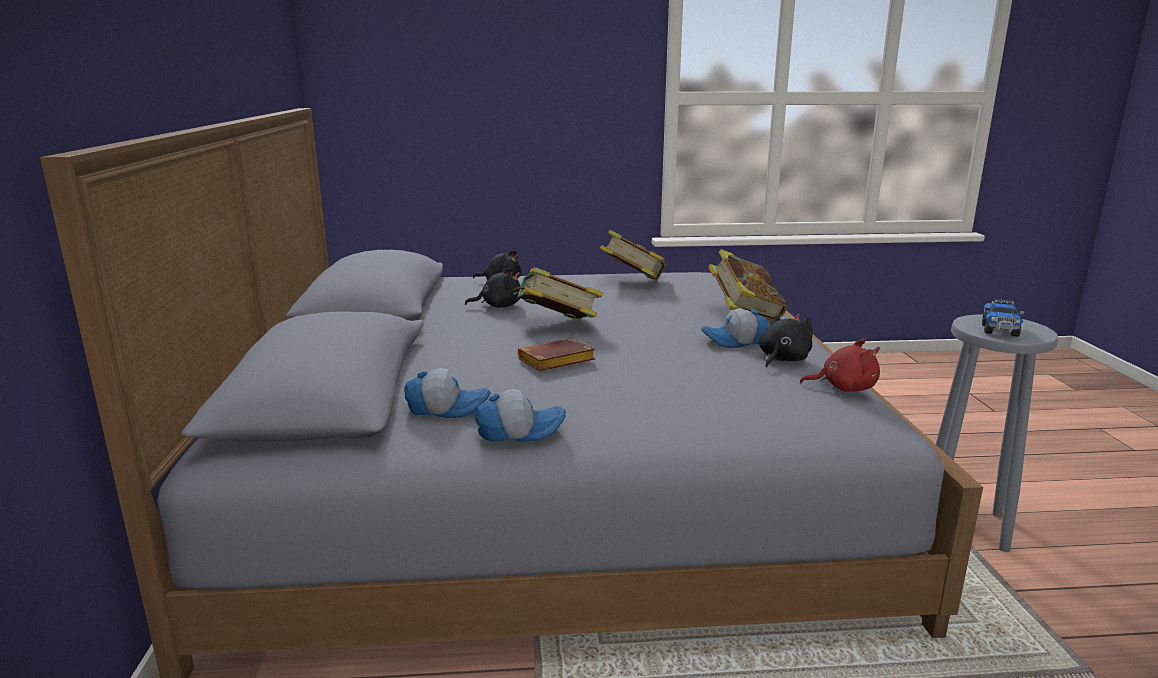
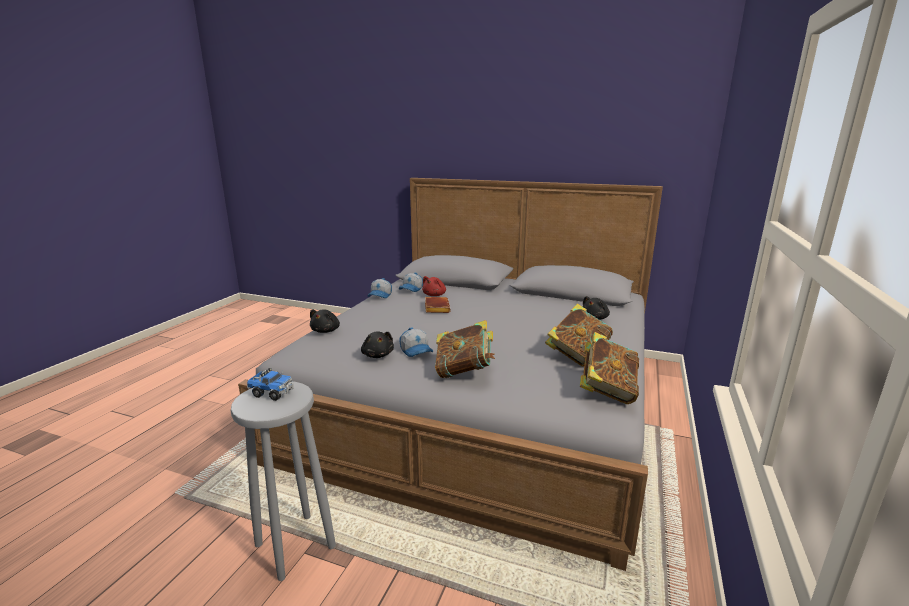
camera: 115 degrees right, 0 degrees up
black plush toy [465,268,521,308] -> black plush toy moved to [310,309,340,333]
book [513,267,603,319] -> book moved to [580,332,639,404]
cap [701,308,769,348] -> cap turned 135 degrees clockwise [399,327,433,357]
red plush toy [800,339,880,392] -> red plush toy moved to [422,276,446,296]
toy truck [982,299,1024,337] -> toy truck turned 150 degrees clockwise [247,368,294,401]

